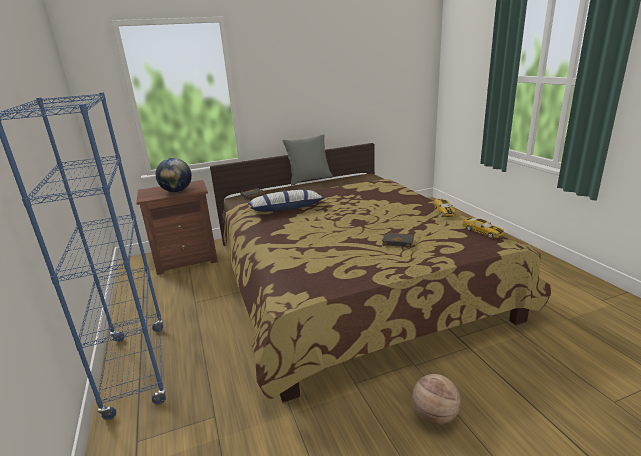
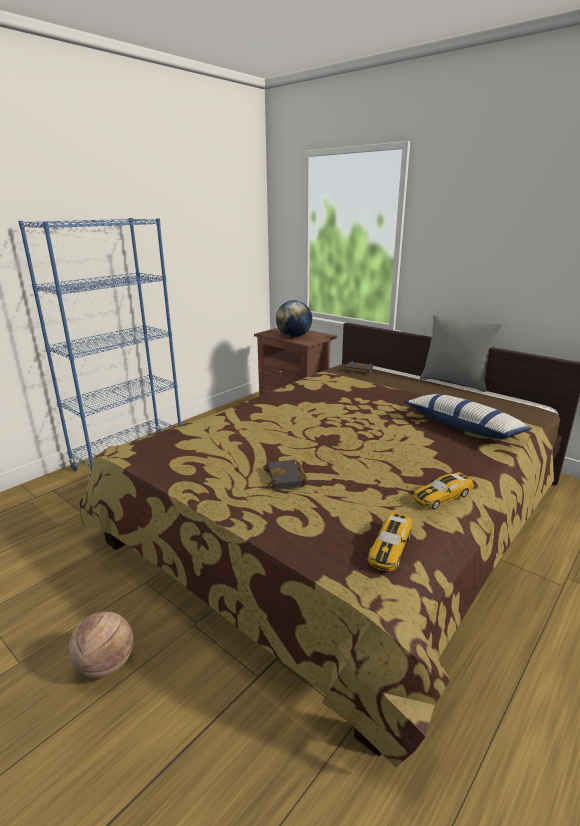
camera: 60 degrees right, 0 degrees up
pillow [248,190,325,212] -> pillow moved to [404,394,532,439]

